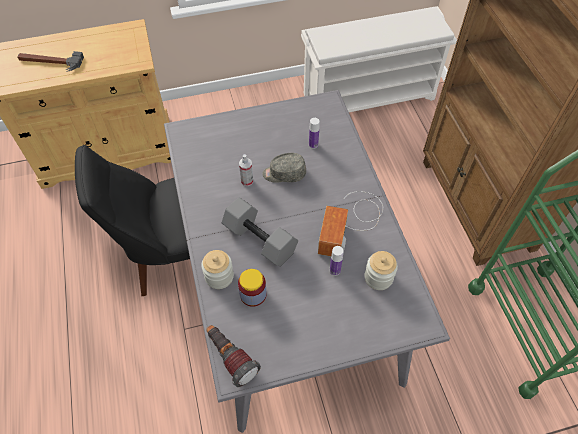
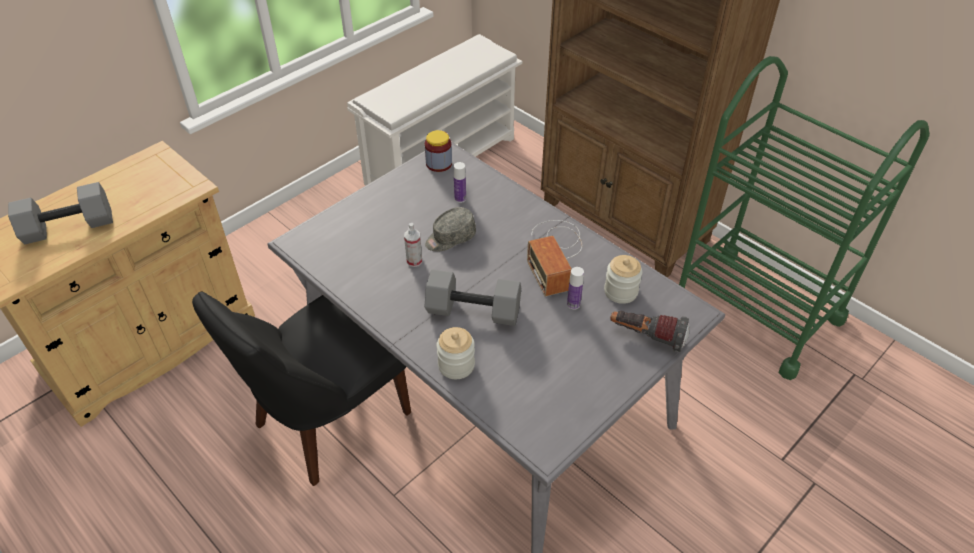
camera: 30 degrees left, 10 degrees down
hammer [17,51,84,72] -> grey dumbbell [8,182,113,244]
flashlight [206,325,261,387] -> flashlight moved to [610,311,690,352]
jar [238,269,267,307] -> jar moved to [425,130,452,172]

